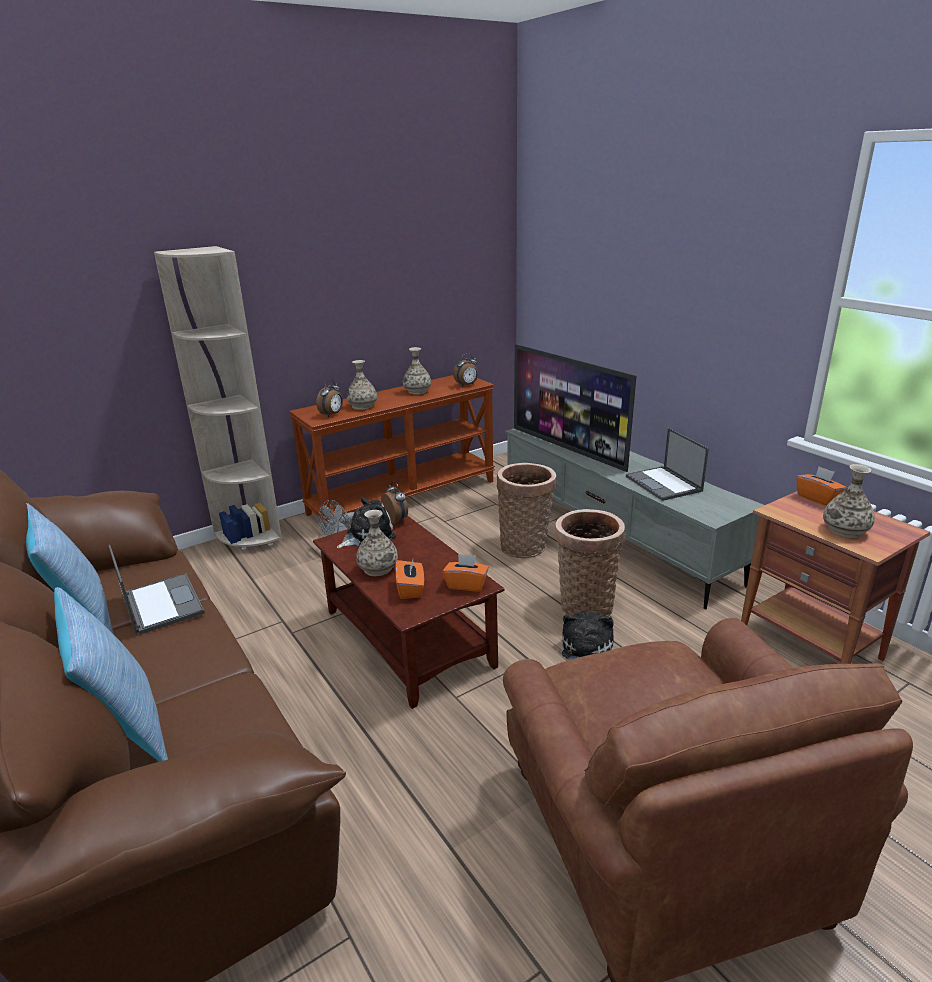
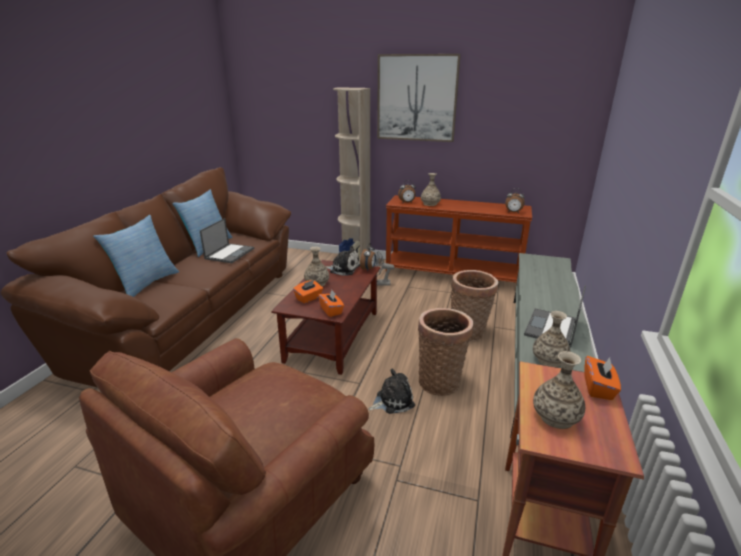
camera: 50 degrees right, 0 degrees up
vase [403,347,431,395] -> vase moved to [533,311,570,367]
television [514,344,636,472] -> none
none -> picture [377,54,461,142]

